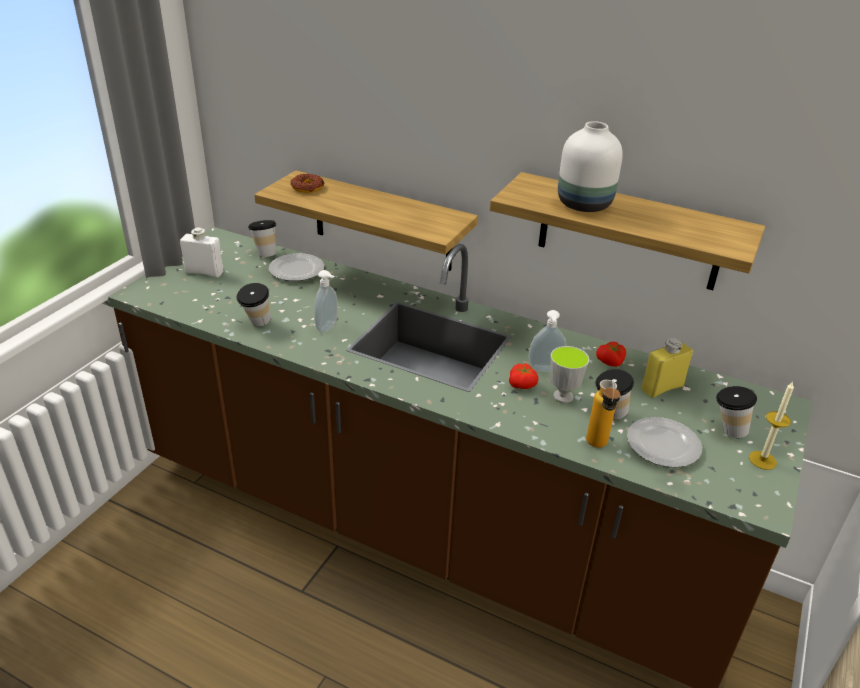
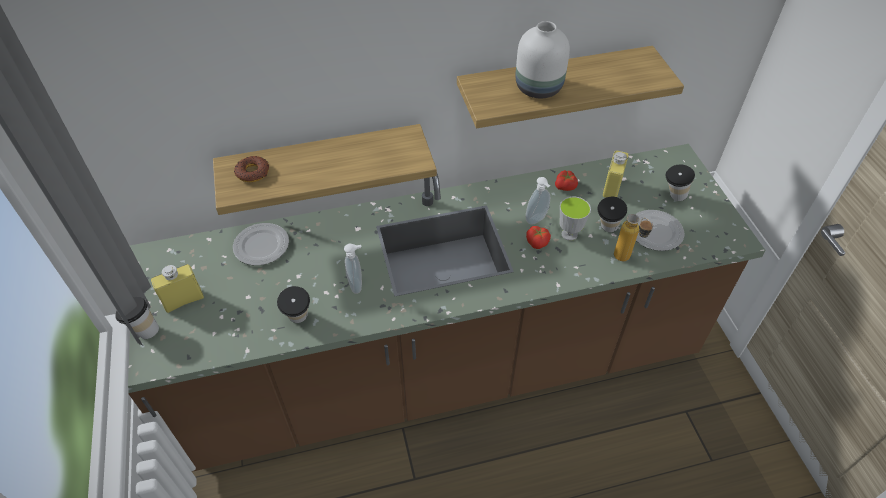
camera: 40 degrees left, 15 degrees up
white bottle [180,227,223,277] -> yellow bottle [151,264,204,313]
cup [248,220,276,257] -> cup moved to [115,297,159,339]
candle [749,382,794,470] -> none

